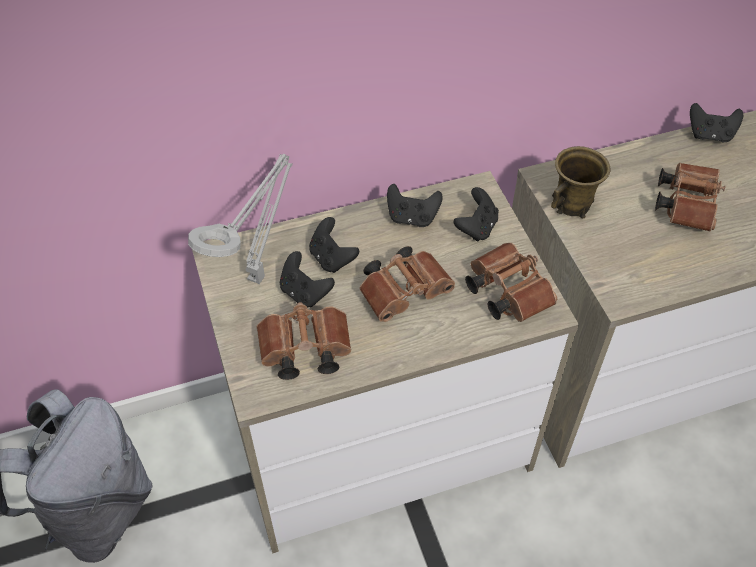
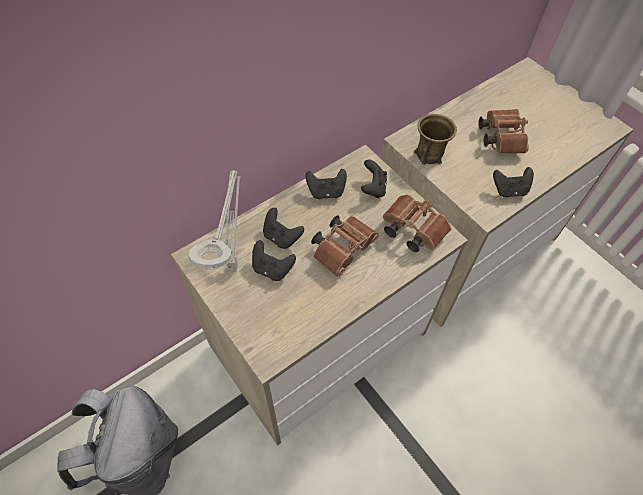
camera: 20 degrees left, 5 degrees up
brown binoculars [257,302,351,380] -> none
black game controller [690,103,743,142] -> black game controller moved to [493,167,534,198]

